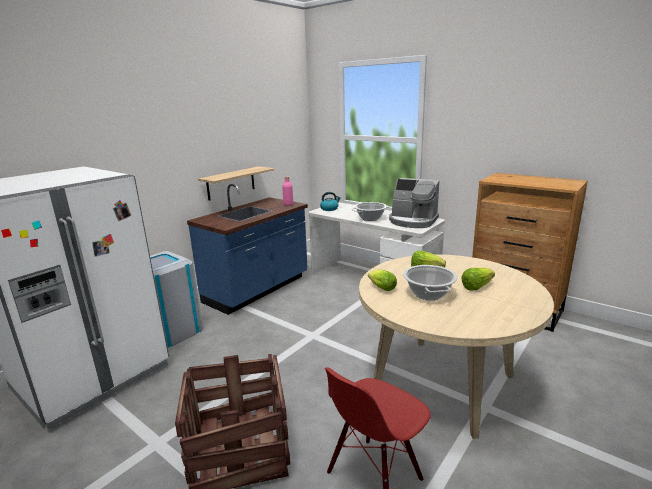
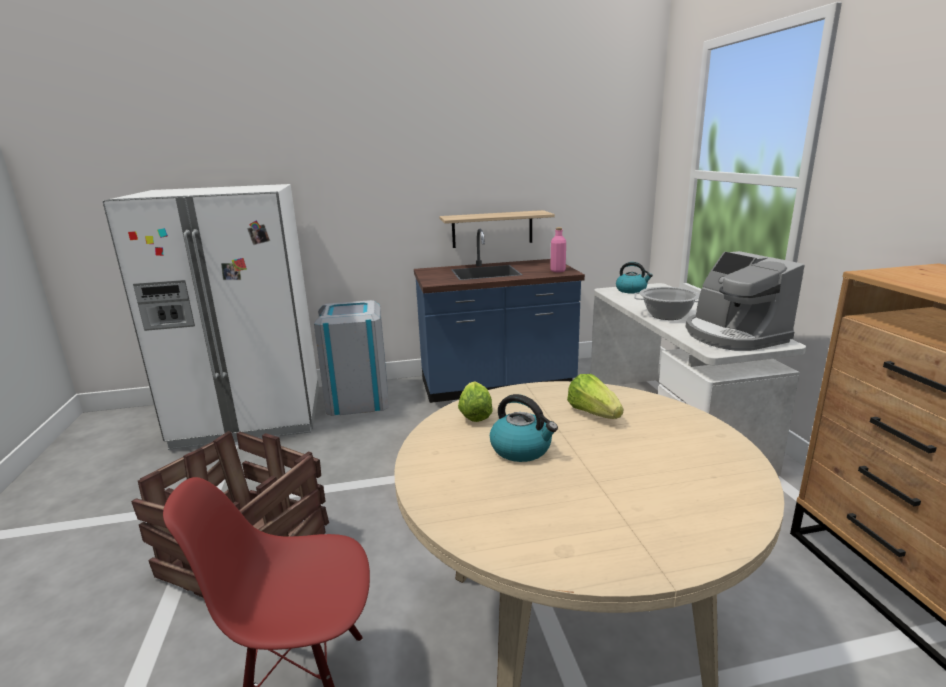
camera: 40 degrees right, 0 degrees up
cooking pot [403,265,457,300] -> kettle [490,394,558,462]
lettuce [461,267,495,291] -> none

